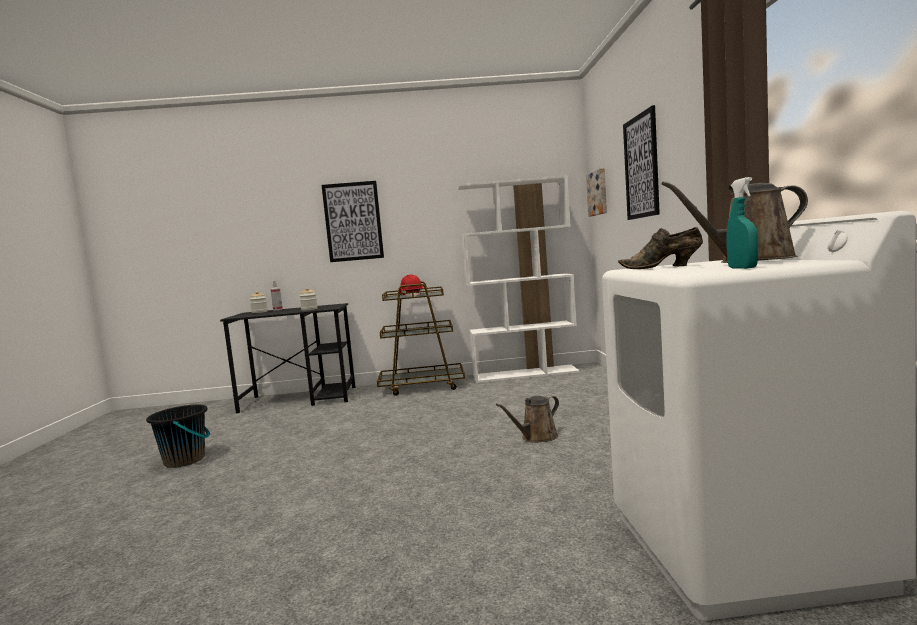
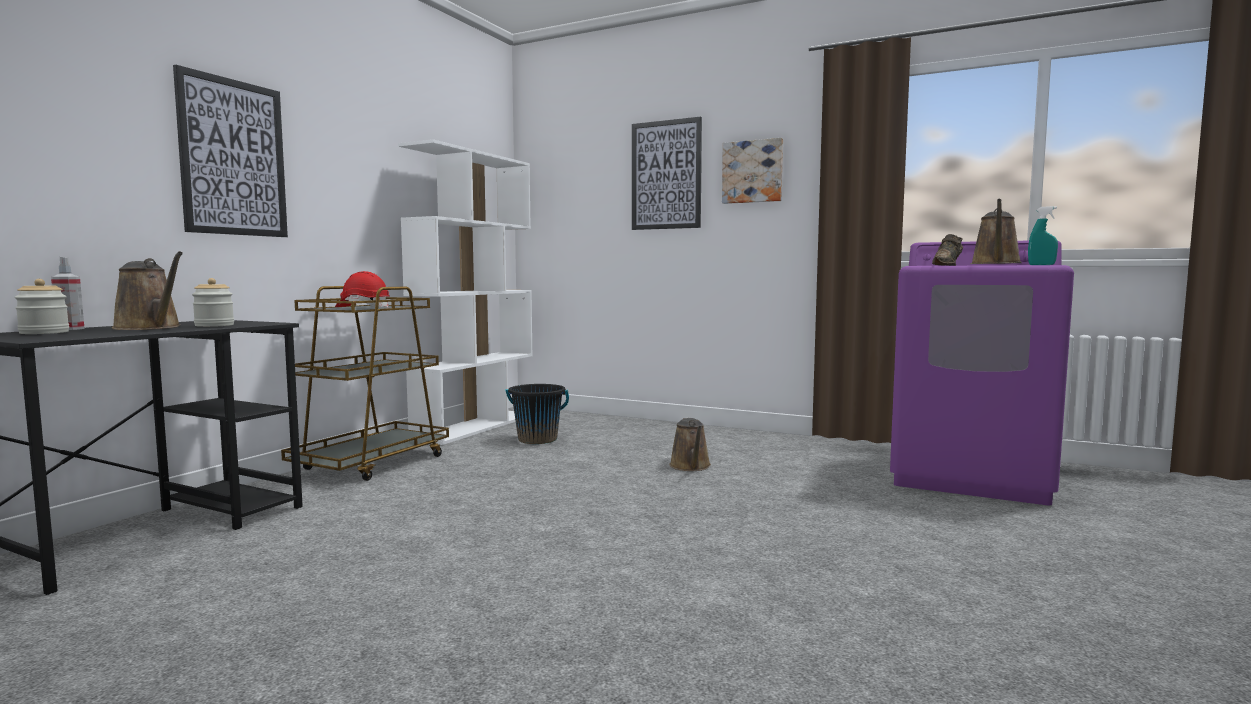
camera: 60 degrees left, 0 degrees up
black bucket [146,404,210,468] -> black bucket moved to [505,384,569,444]
picture [586,168,607,217] -> picture moved to [722,138,783,204]
white washing machine [602,211,916,621] -> purple washing machine [890,241,1074,506]
none -> brown watering can [112,251,183,330]

